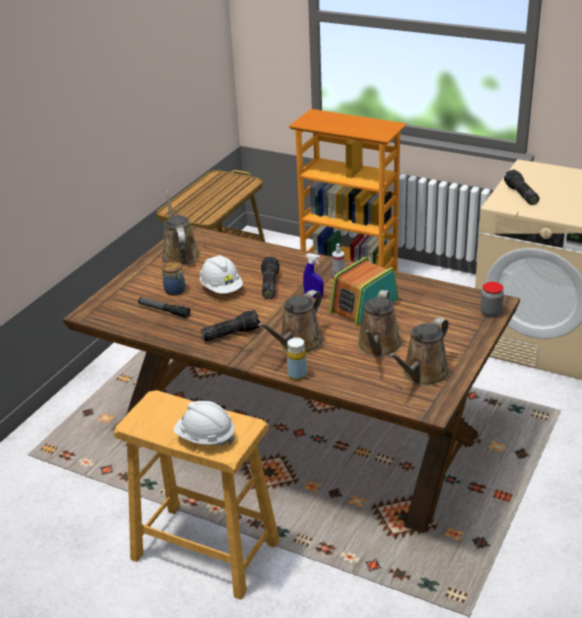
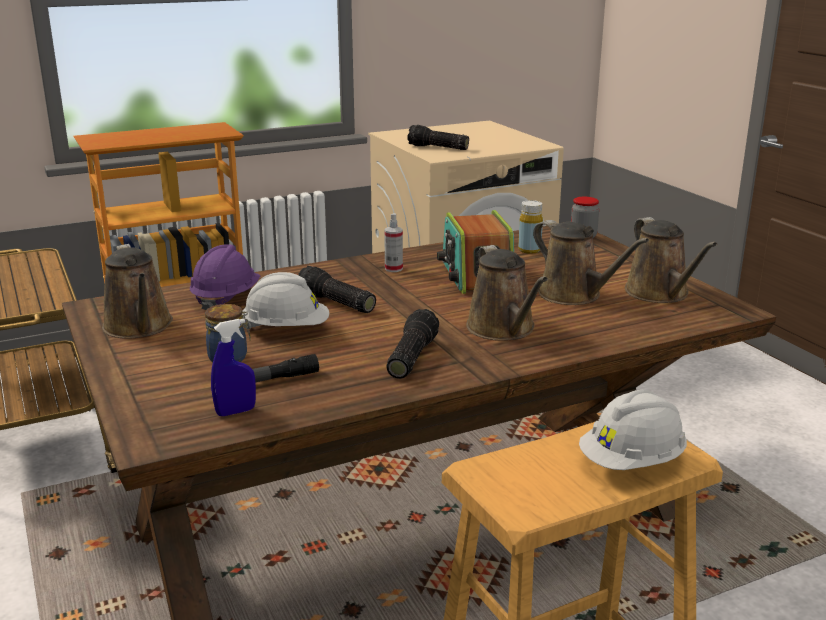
camera: 55 degrees left, 10 degrees down
brown watering can [161,190,200,266] -> brown watering can turned 135 degrees counterclockwise [102,244,173,339]
yellow bottle [287,337,307,381] -> yellow bottle moved to [518,200,543,254]
blue spray bottle [303,253,323,298] -> blue spray bottle moved to [211,319,256,416]
none -> purple hard hat [190,244,260,310]

